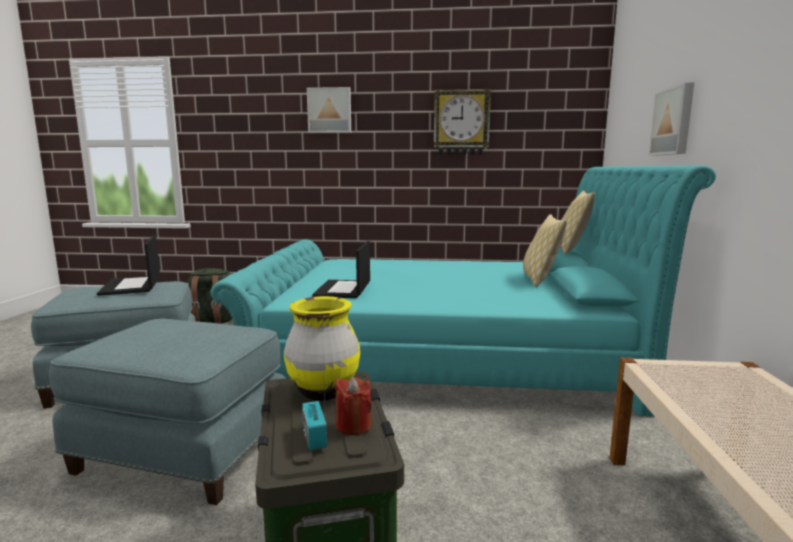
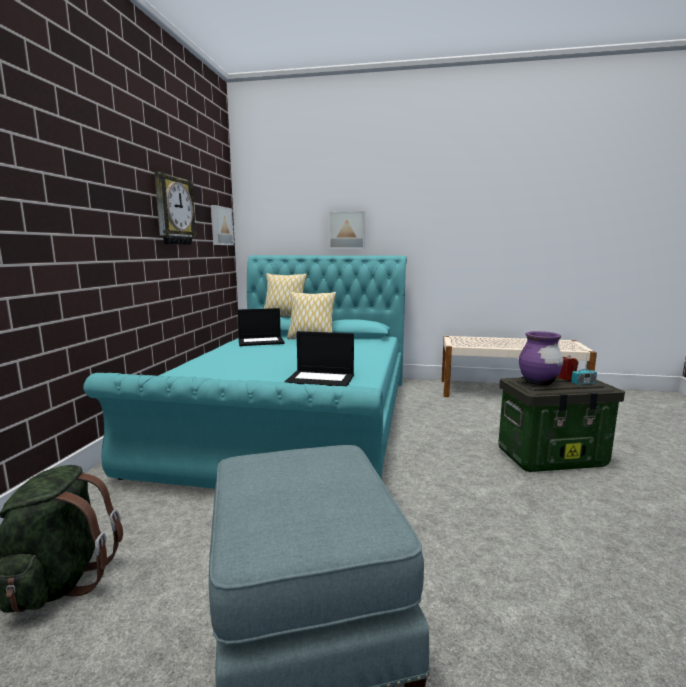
camera: 85 degrees left, 0 degrees up
blue ottoman [49,319,286,505] -> none
laptop [97,235,160,296] -> laptop moved to [237,308,285,346]
yellow vase [284,296,360,401] -> purple vase [519,331,563,386]
picture [307,87,351,133] -> picture moved to [211,205,234,245]

